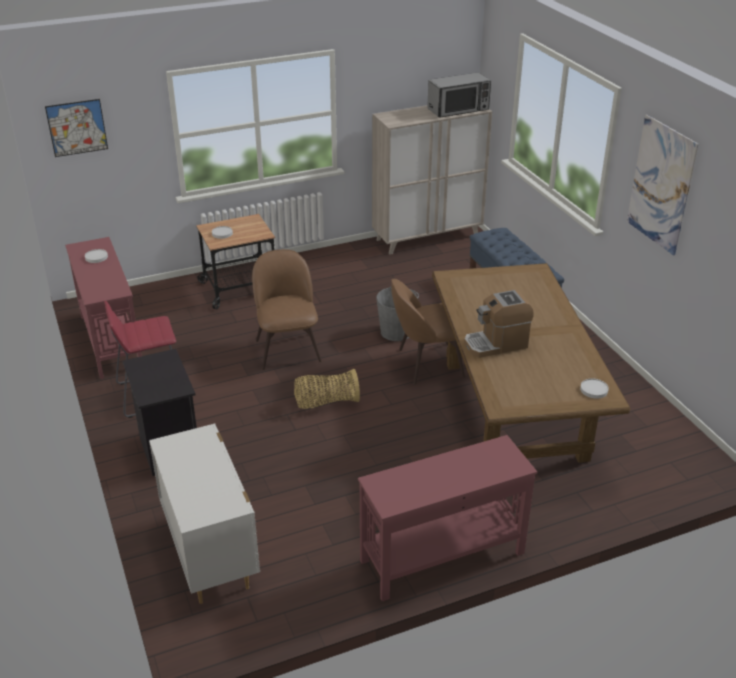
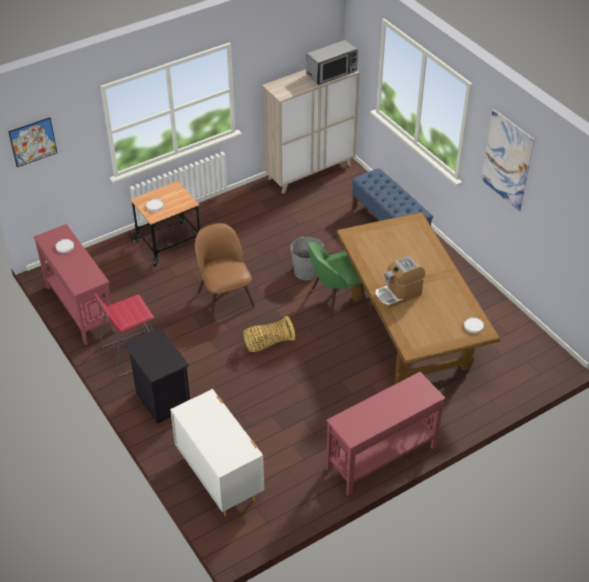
camera: 10 degrees left, 10 degrees up
brown chair [391,279,465,385] -> green chair [308,241,368,319]

